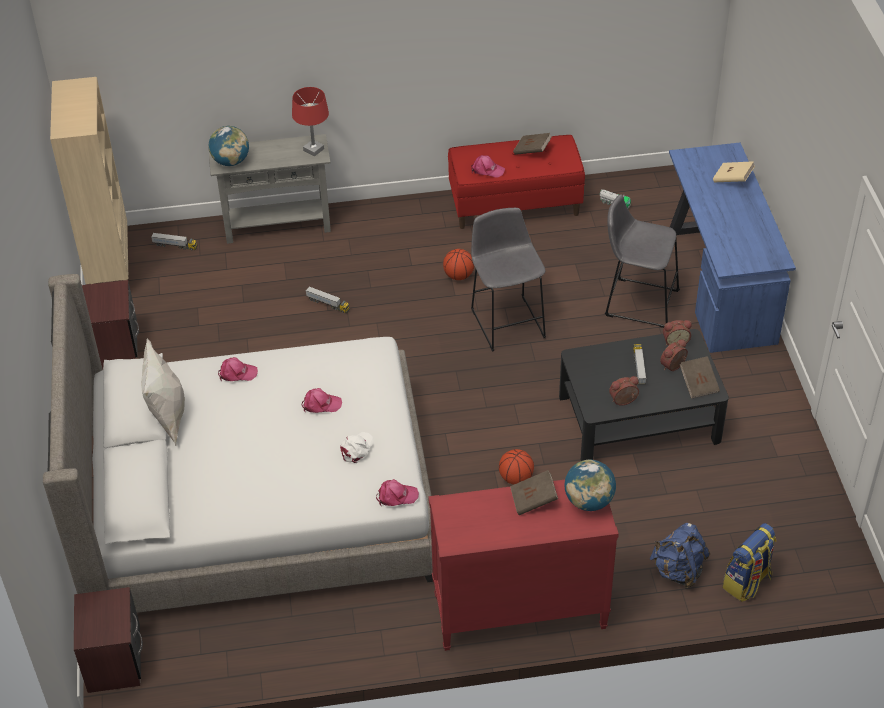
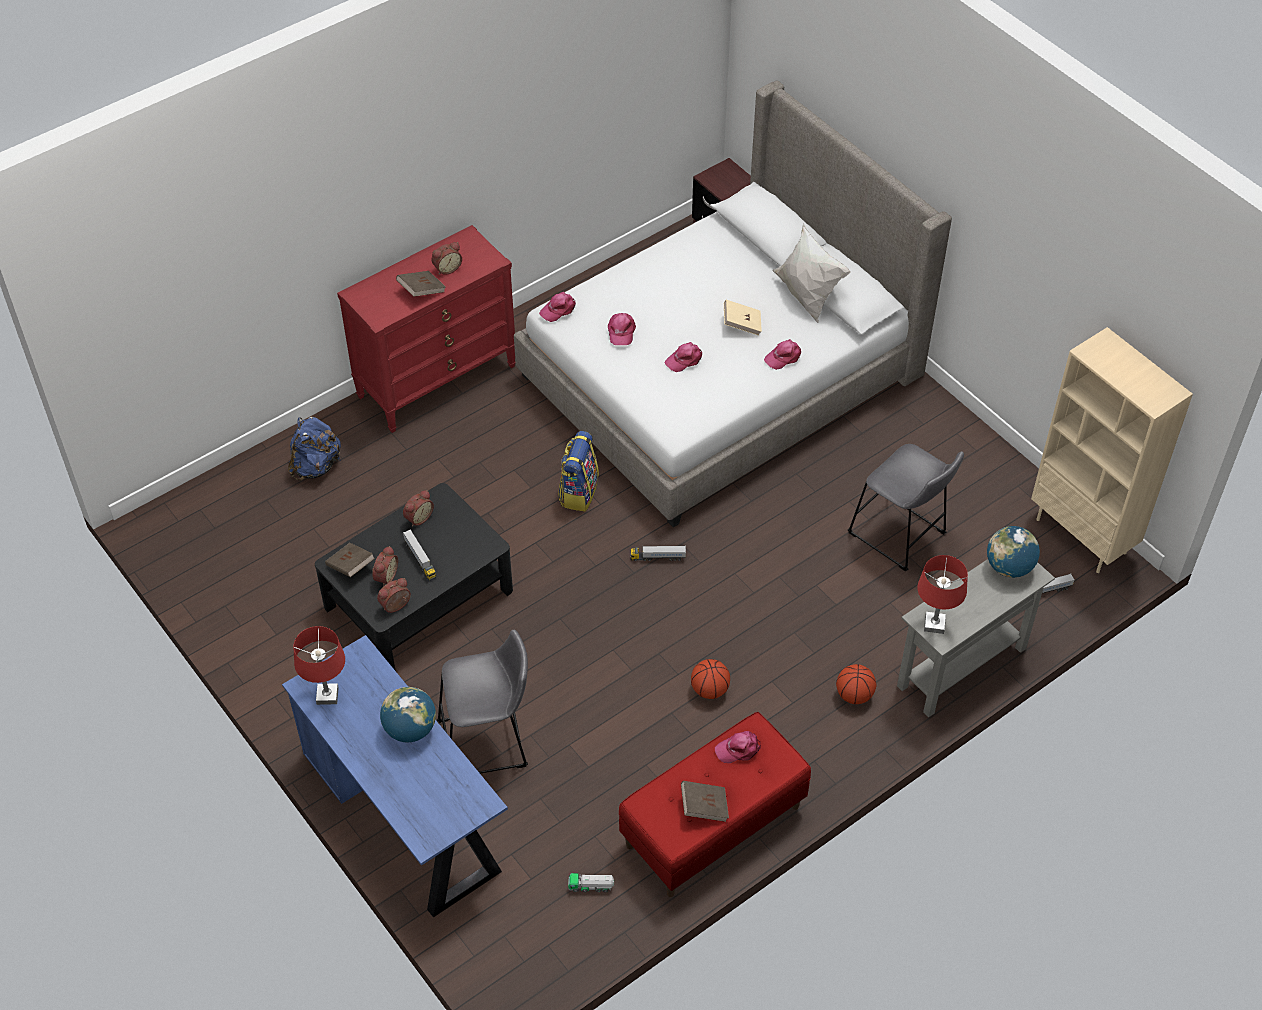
camera: 150 degrees right, 5 degrees up
brown nightstand [82,280,139,369] -> none
toy truck [306,286,350,313] -> toy truck moved to [630,546,686,561]
white cap [340,432,374,463] -> pink cap [608,313,636,345]
grey stool [471,208,546,352] -> grey stool moved to [848,444,964,571]
basketball [499,449,534,484] -> basketball moved to [836,664,877,704]
globe [564,460,616,511] -> globe moved to [380,687,436,742]
beige book [713,161,755,182] -> beige book moved to [724,300,762,336]
backpack [722,523,777,602] -> backpack moved to [558,431,599,512]
none -> red table lamp [293,626,345,705]
none -> alarm clock [431,242,462,275]

